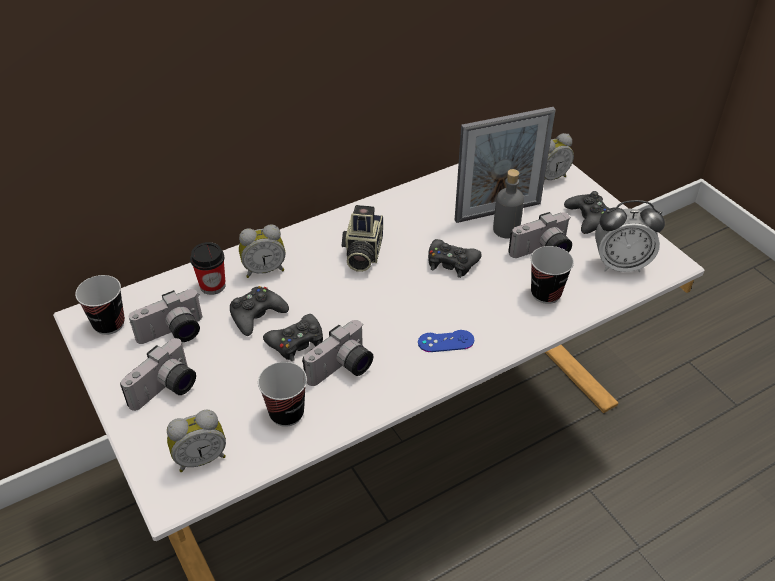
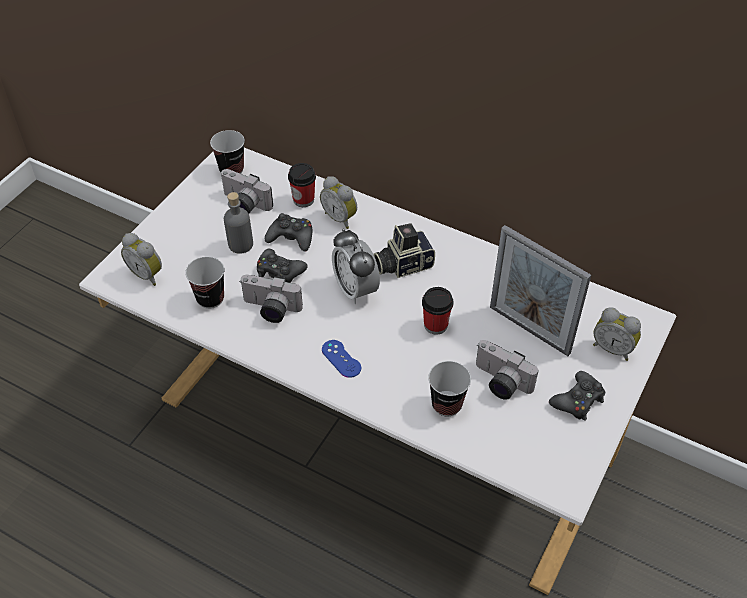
camera: 60 degrees right, 5 degrees up
camera [120,338,196,411] -> none
black game controller [428,239,482,278] -> cup [422,287,454,335]
grey bottle [493,169,524,238] -> grey bottle moved to [224,192,253,254]
alarm clock [595,200,665,272] -> alarm clock moved to [332,229,380,304]

